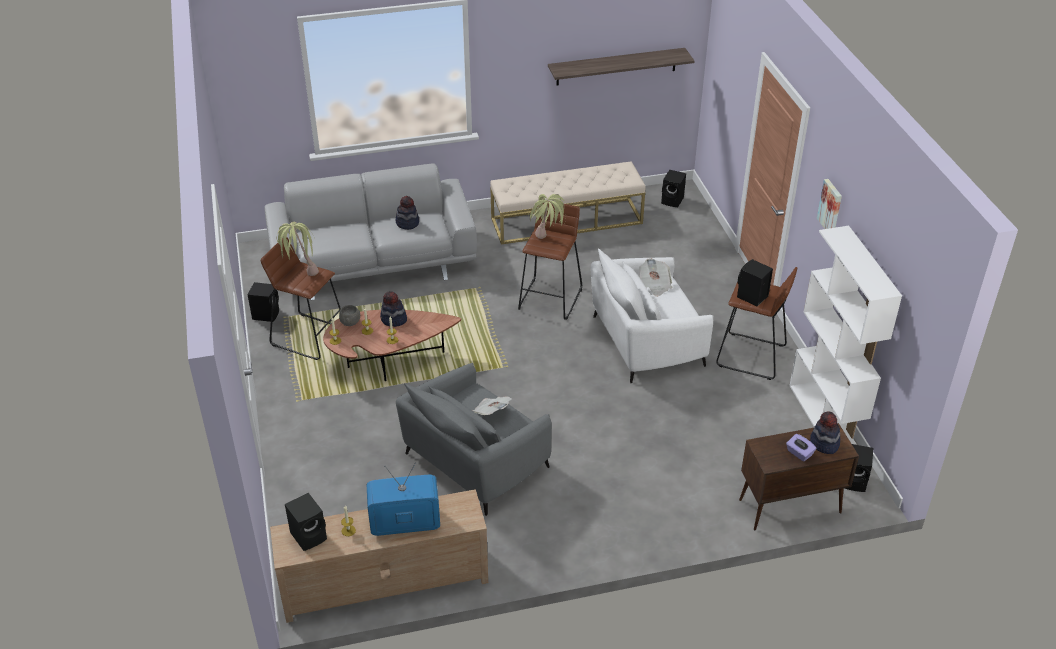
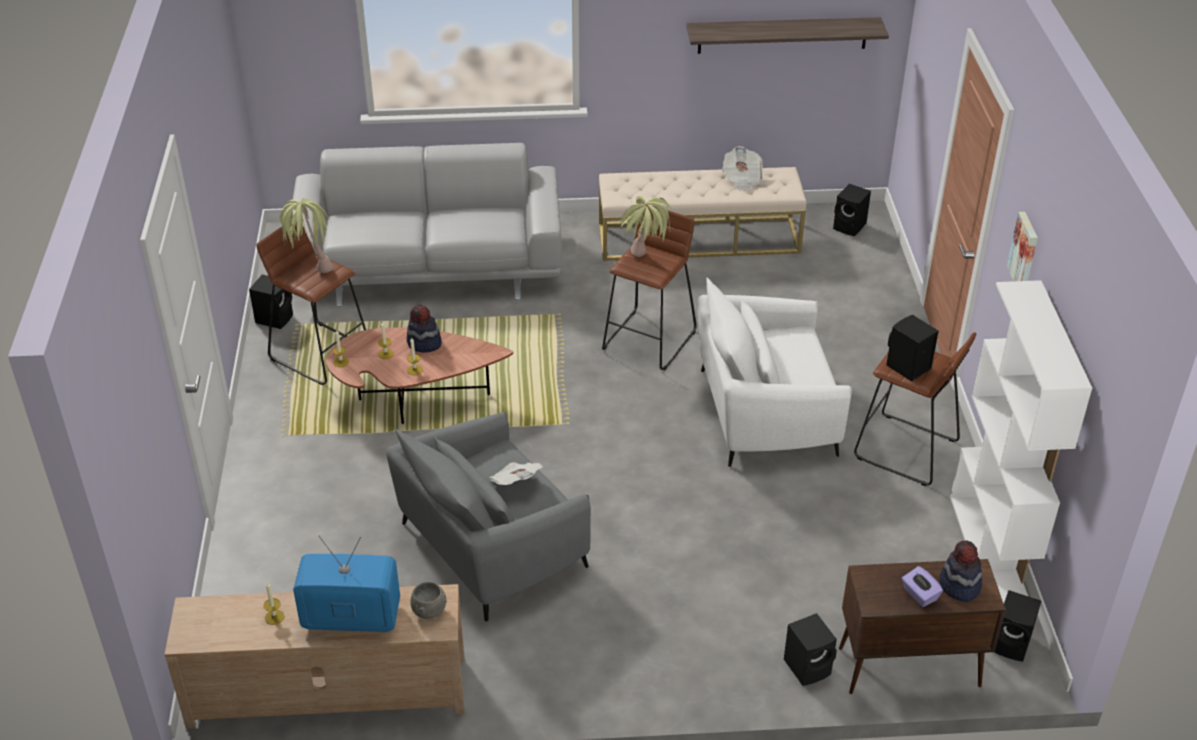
camera: 10 degrees right, 0 degrees up
black speaker [285,493,327,551] -> black speaker moved to [784,613,837,686]
grey bowl [339,305,361,326] -> grey bowl moved to [410,582,447,619]
hat [396,196,419,230] -> none
newspaper [639,258,672,297] -> newspaper moved to [722,146,763,191]

